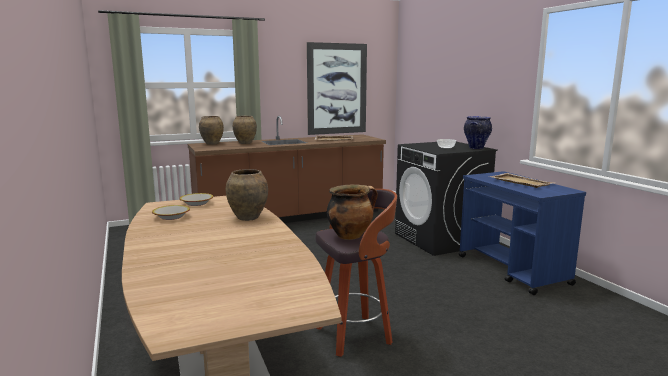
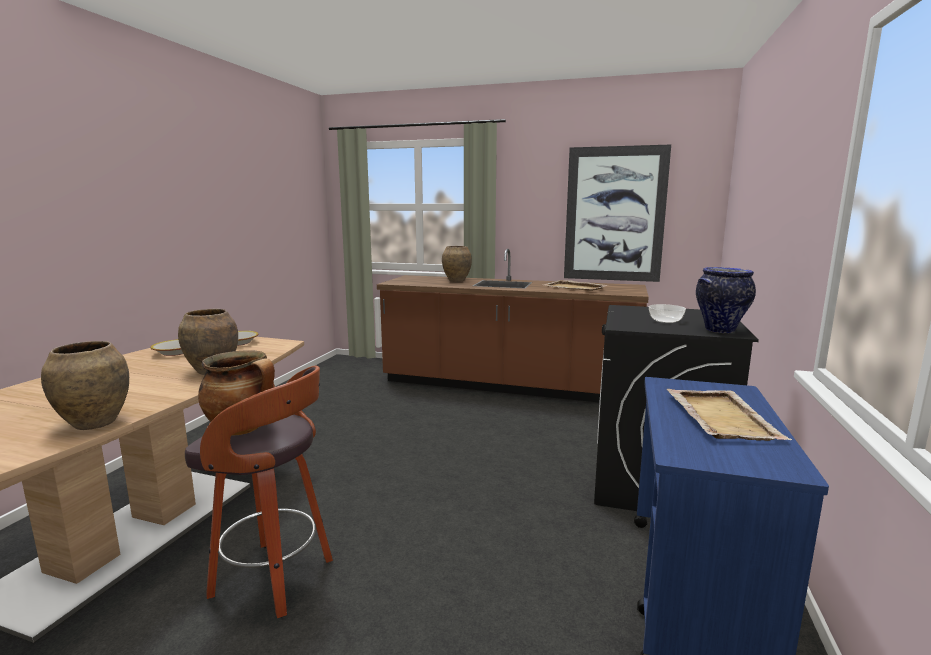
camera: 40 degrees right, 0 degrees up
brown vase [199,116,224,145] -> brown vase moved to [41,341,129,430]

